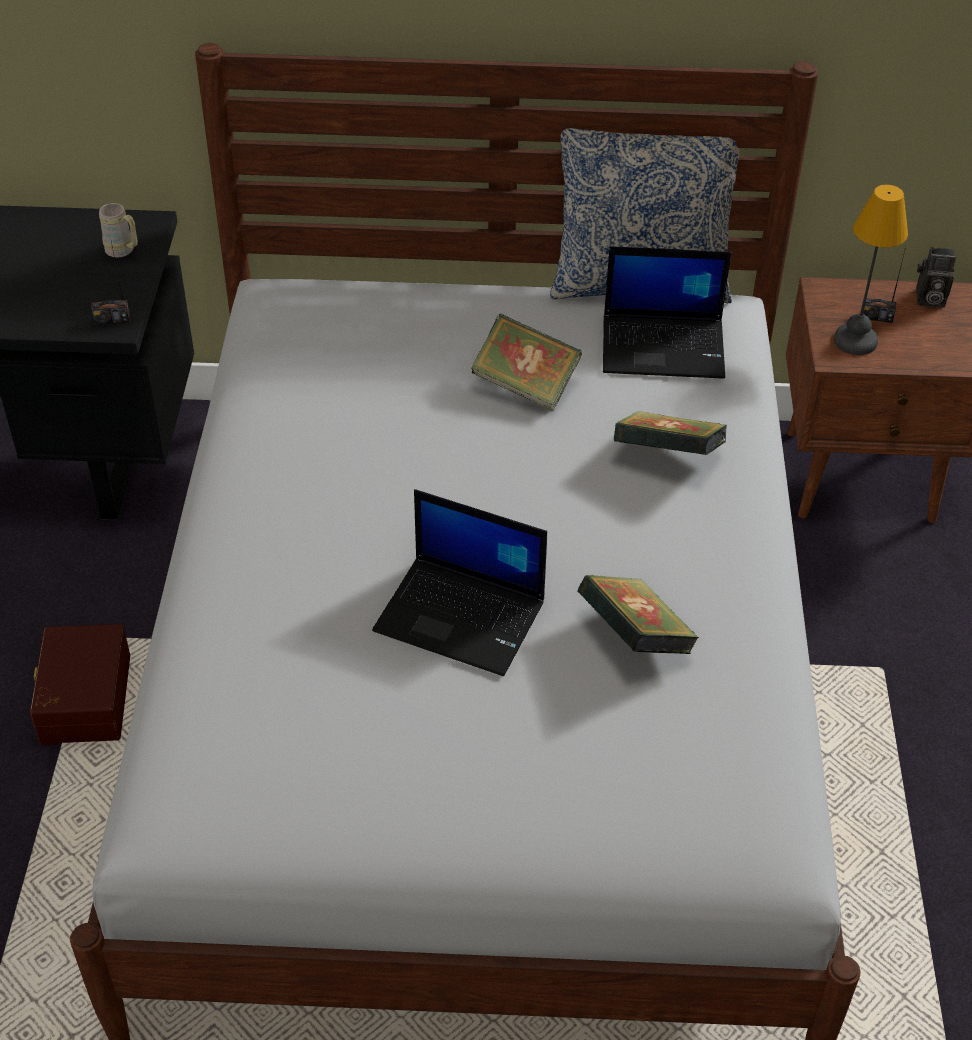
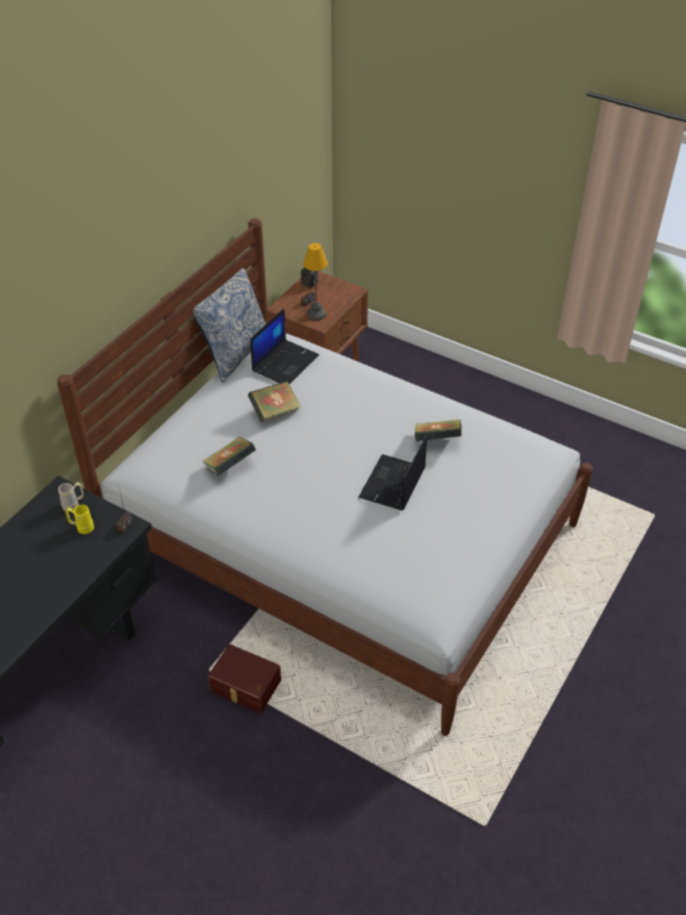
camera: 60 degrees left, 0 degrees up
laptop [372,489,547,676] -> laptop turned 150 degrees clockwise [359,434,427,510]
book [614,411,727,455] -> book moved to [202,437,256,476]
none -> yellow mug [65,505,94,534]

